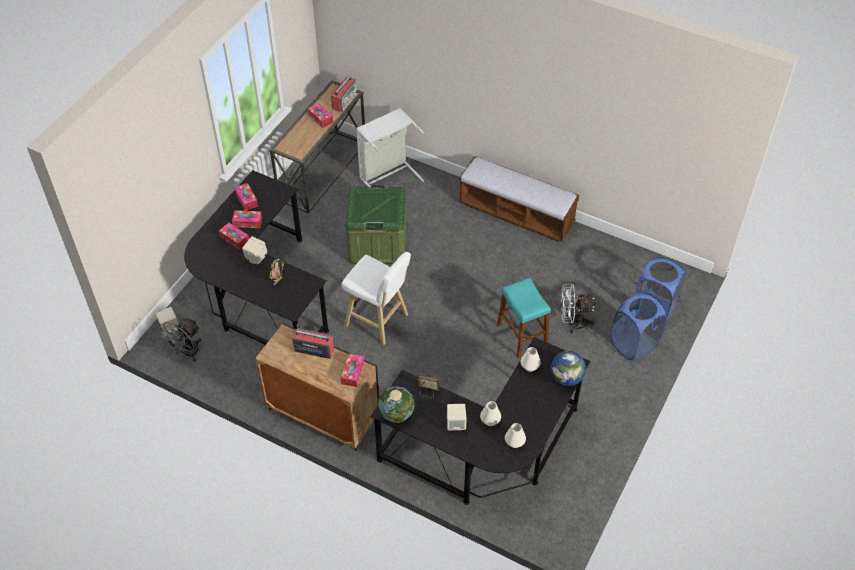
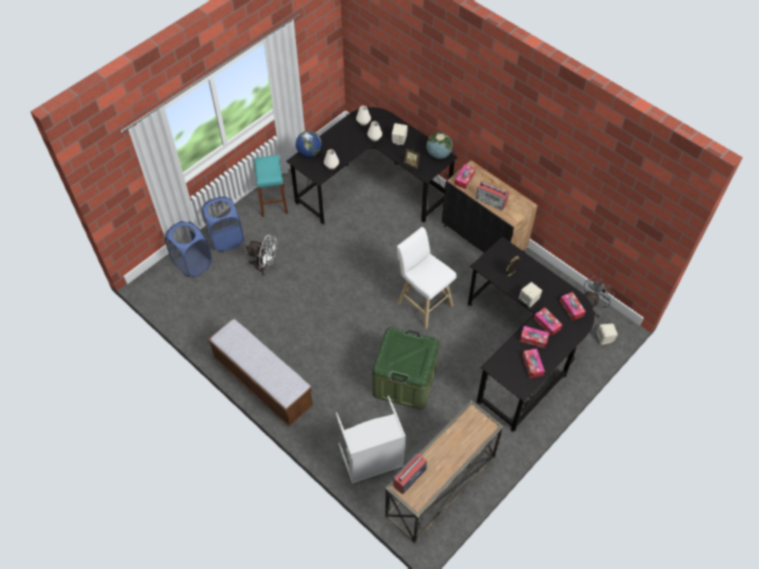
camera: 165 degrees left, 5 degrees up
tissue box [308,103,333,128] -> tissue box moved to [560,292,586,321]
turquoise stool [497,278,551,358] -> turquoise stool moved to [254,155,288,217]

